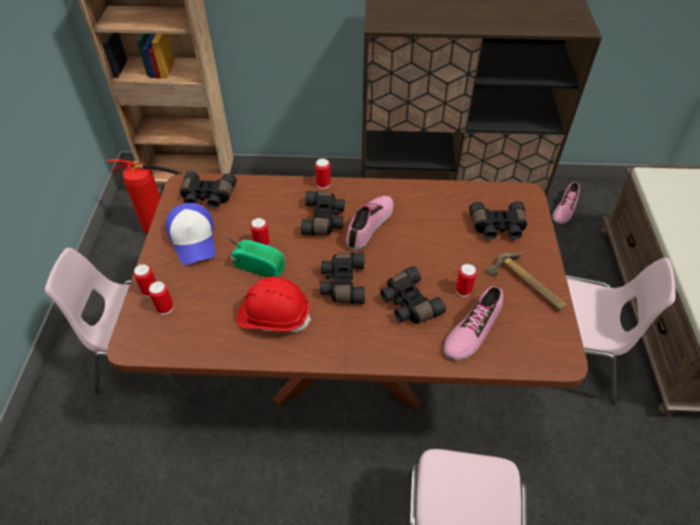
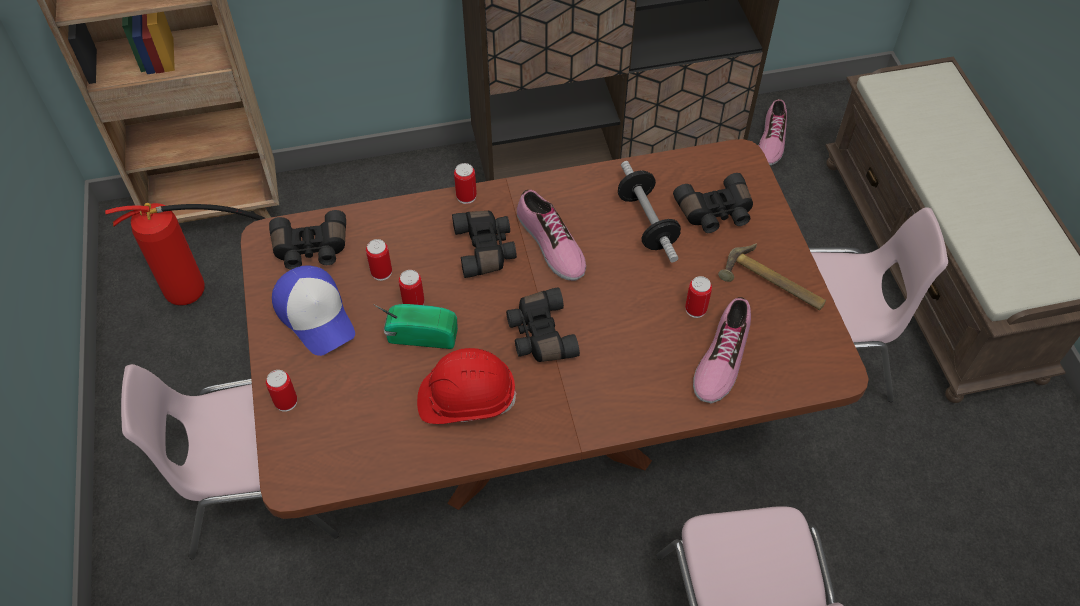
camera: 15 degrees left, 5 degrees up
can [149,281,173,315] -> can moved to [366,239,392,281]
shoe [346,196,393,250] -> shoe turned 135 degrees clockwise [517,190,586,281]
black binoculars [380,266,446,323] -> none
none -> dumbbell [618,161,681,262]

